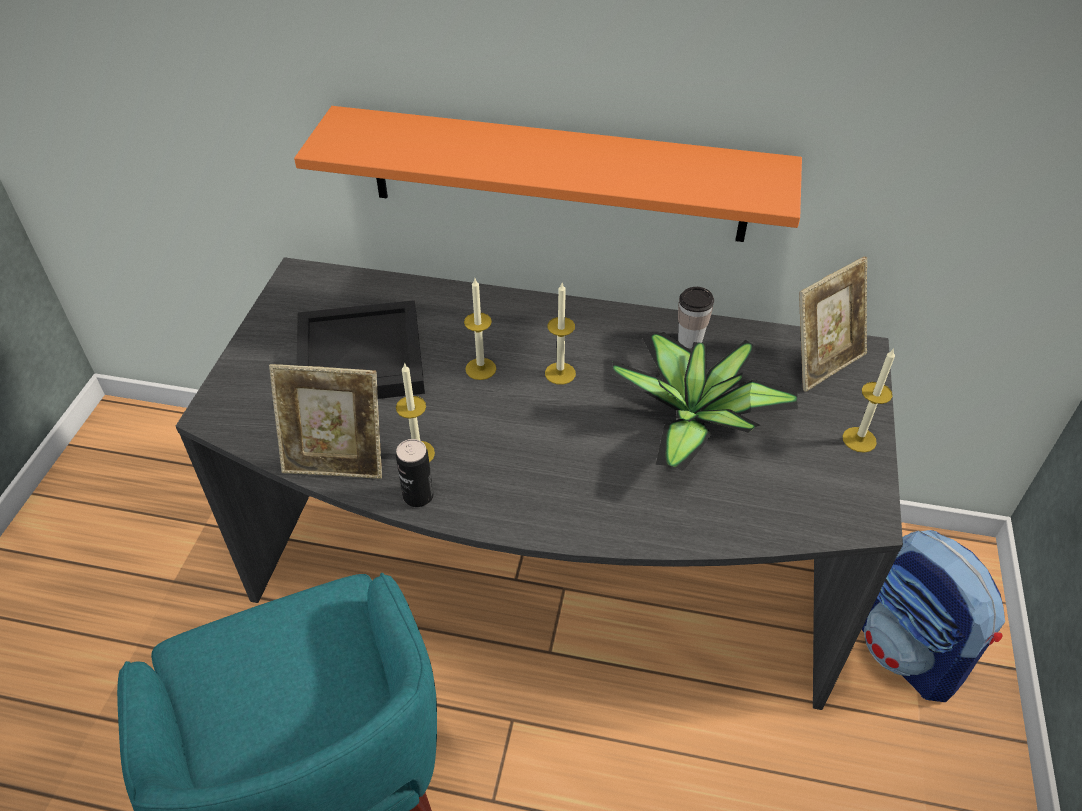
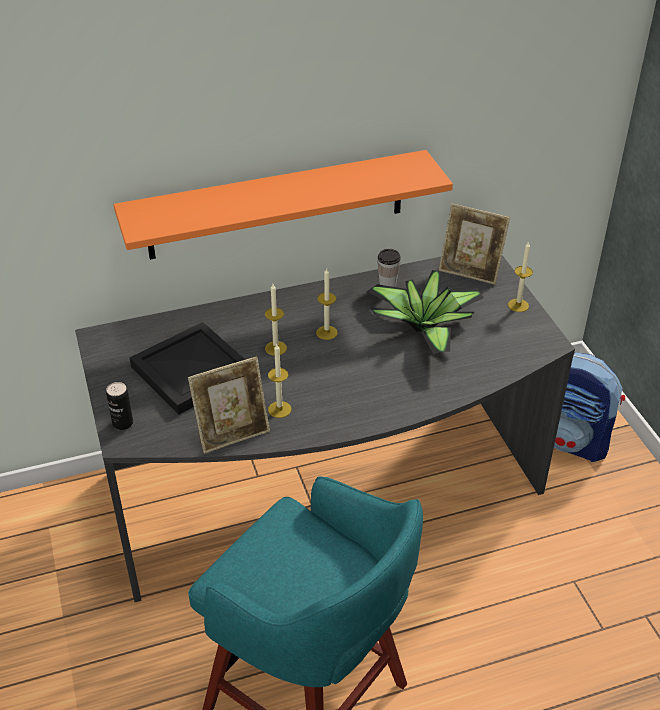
camera: 30 degrees left, 5 degrees down
can [396,439,433,507] -> can moved to [106,382,133,430]
picture frame [799,256,867,392] -> picture frame turned 90 degrees clockwise [439,203,510,285]

